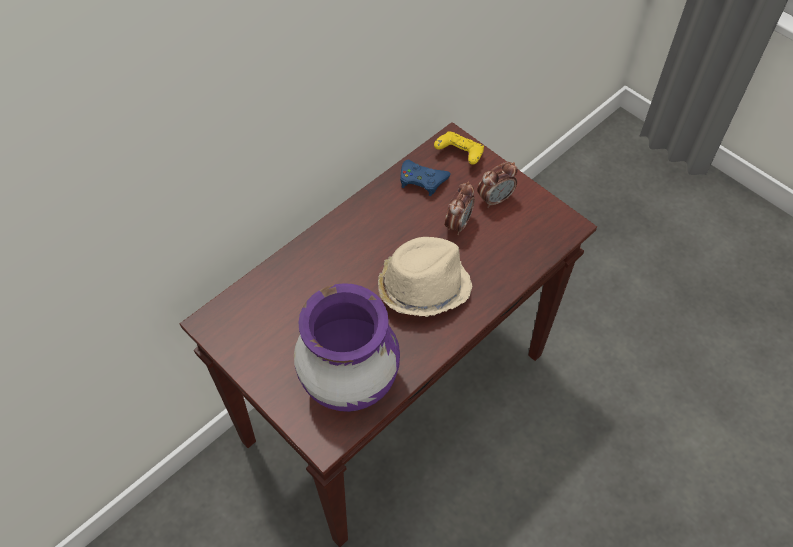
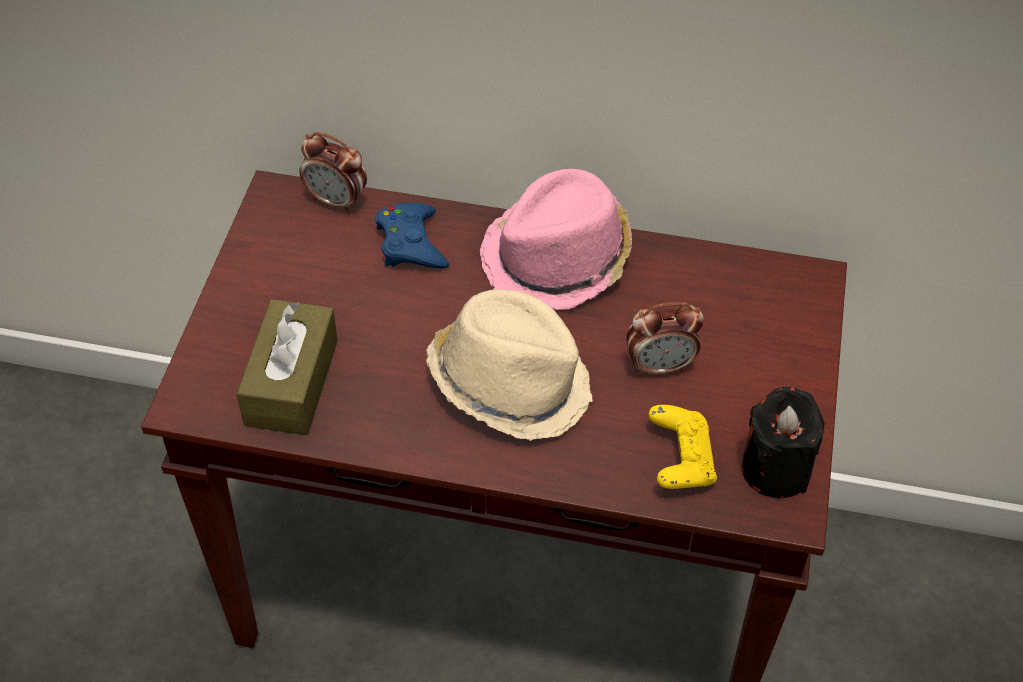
camera: 55 degrees right, 5 degrees down
purple vase [294,283,400,412] -> brown tissue box [237,299,338,435]
blue game controller [400,160,450,196] -> blue game controller moved to [375,203,450,268]
yellow game controller [434,131,484,165] -> yellow game controller moved to [649,405,717,489]
alarm clock [477,162,518,208] -> alarm clock moved to [299,132,367,213]
none -> pink hat [480,169,632,310]
none -> black candle [741,387,825,498]

